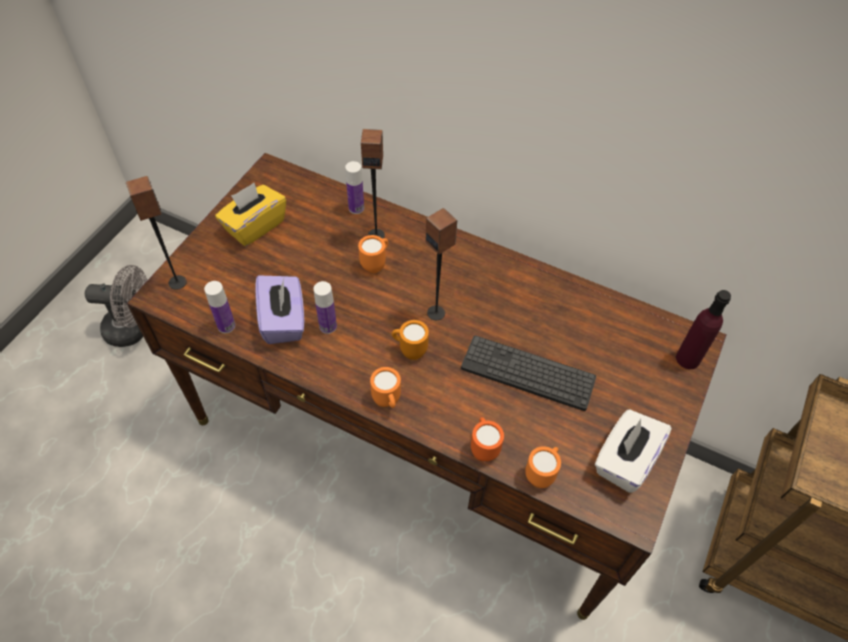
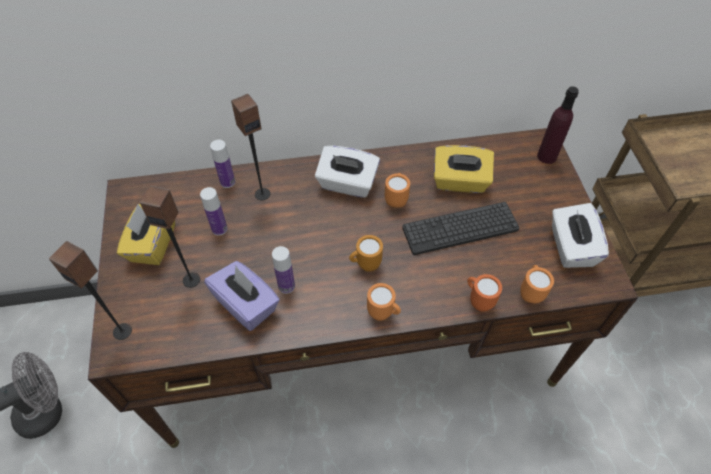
camera: 35 degrees left, 0 degrees up
bottle [204,281,235,333] -> bottle moved to [200,187,228,236]
orange mug [358,235,388,273] -> orange mug moved to [385,173,410,208]
speaker [425,208,457,320] -> speaker moved to [140,186,200,288]
none -> white tissue box [315,146,380,198]
none -> yellow tissue box [434,145,494,193]

